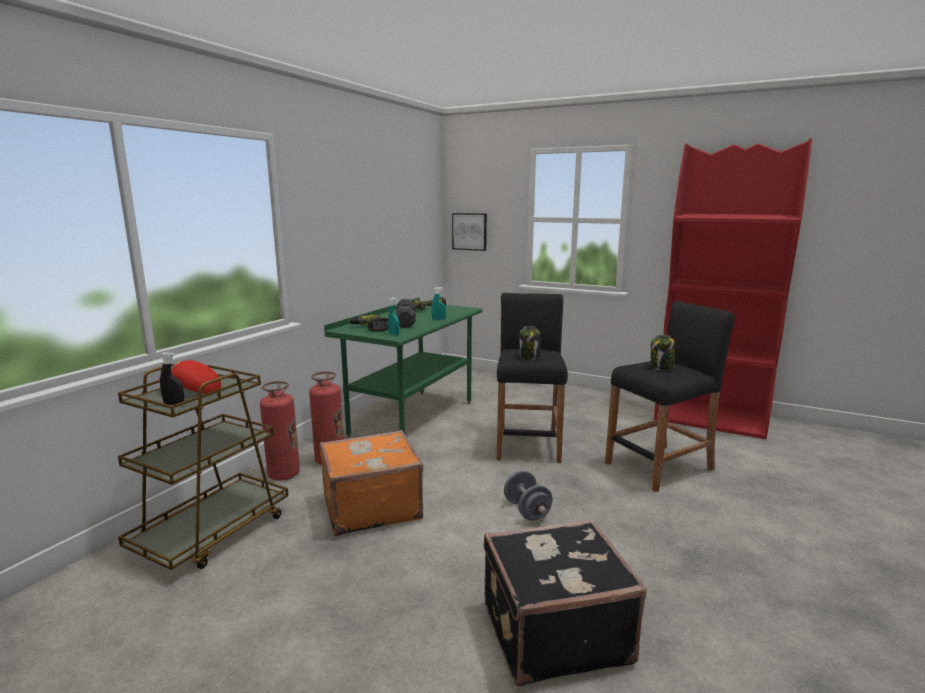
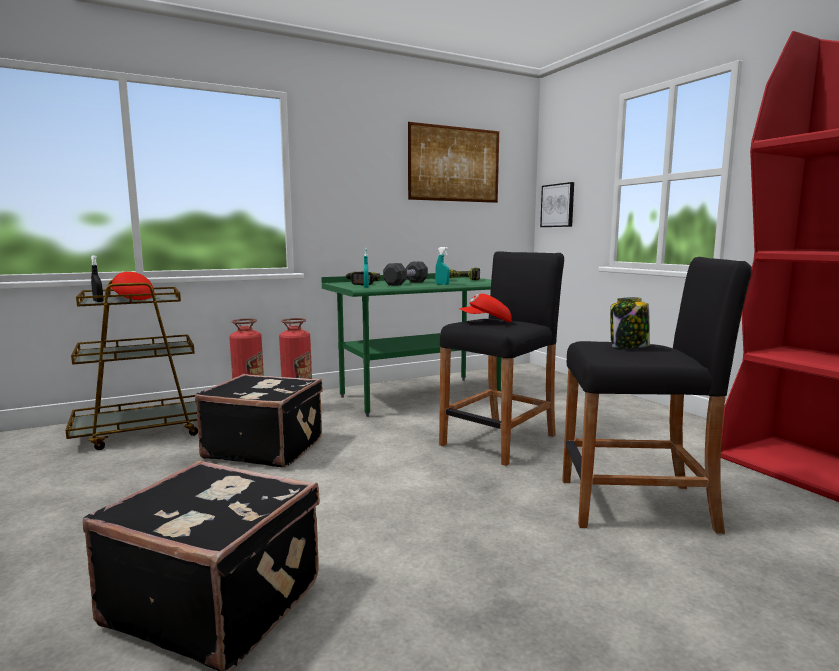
camera: 35 degrees right, 5 degrees down
orange suitcase [319,430,424,537] -> black suitcase [195,374,323,467]
grey dumbbell [504,470,553,521] -> none
jar [520,326,540,360] -> red cap [459,294,512,322]
none -> picture [408,122,499,203]

